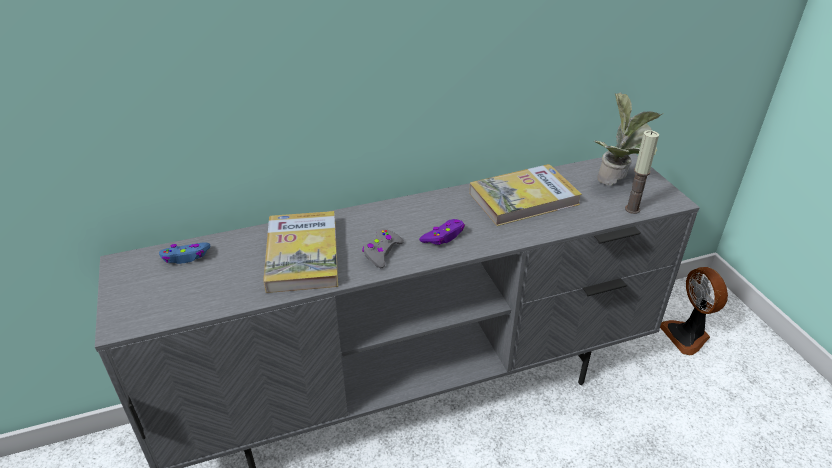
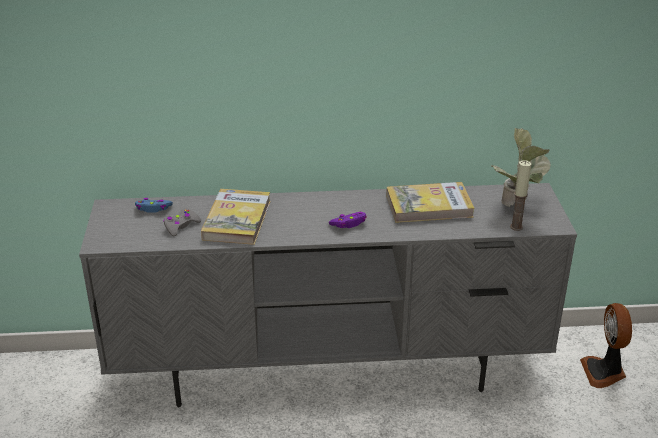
camera: 15 degrees right, 5 degrees down
grey game controller [362,228,404,268] -> grey game controller moved to [163,208,201,236]

